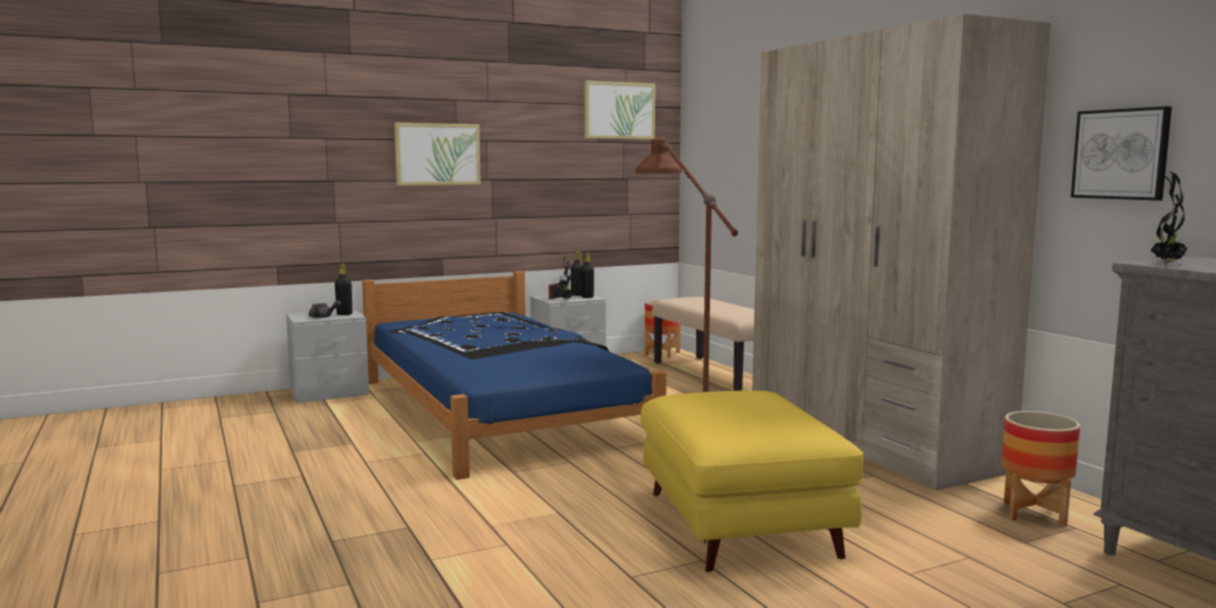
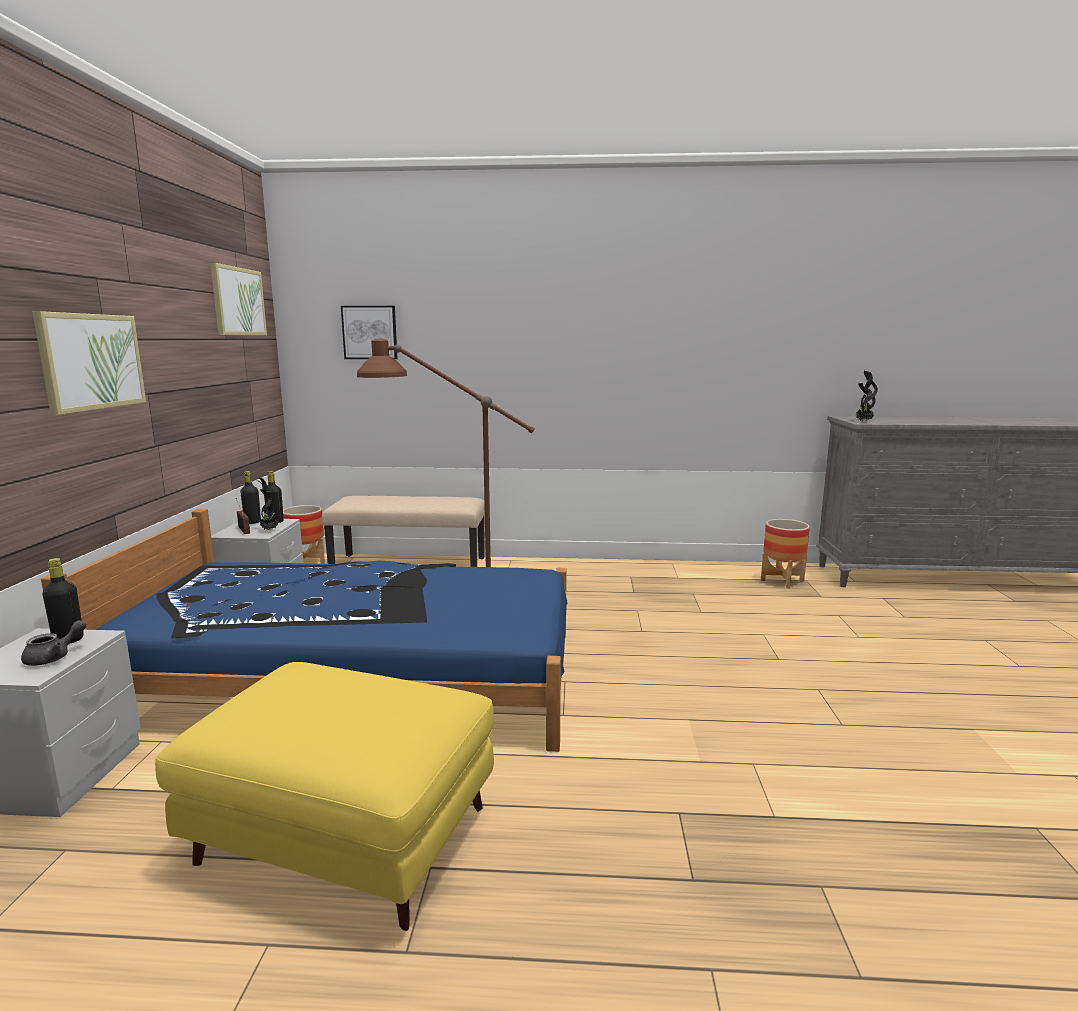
camera: 60 degrees left, 5 degrees up
yellow ottoman [640,391,863,572] -> yellow ottoman moved to [155,662,494,931]
beige wardrobe [752,14,1051,491] -> none
picture [1071,106,1172,201] -> picture moved to [341,306,398,359]

